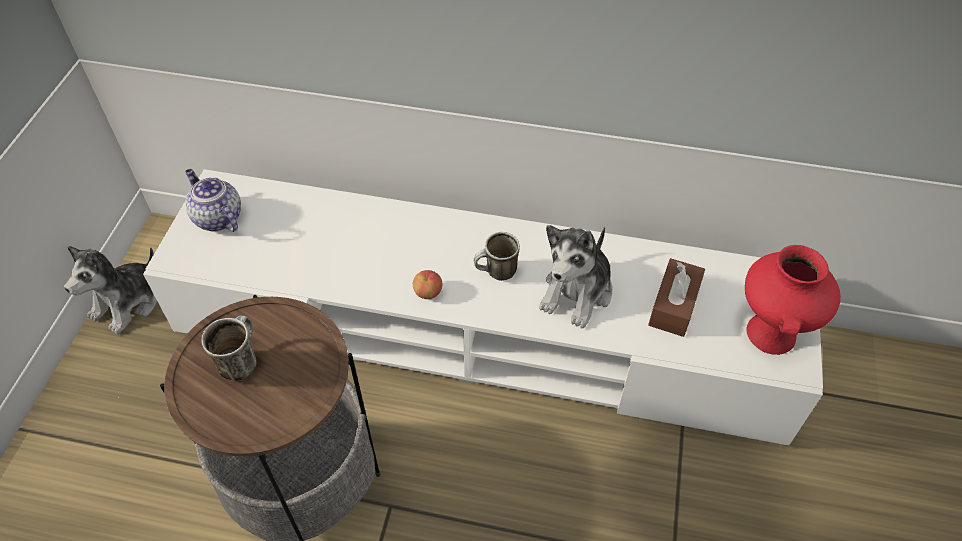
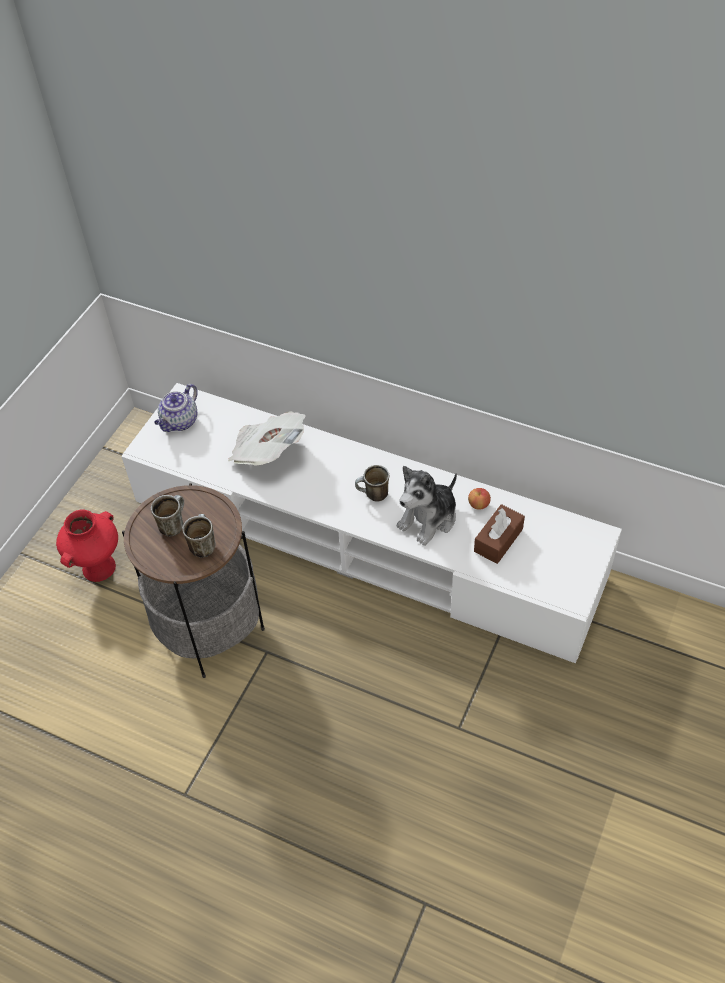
camera: 15 degrees right, 0 degrees up
plush toy [64,246,157,335] -> none
teapot [185,169,241,232] -> teapot turned 120 degrees counterclockwise [154,384,198,432]
apple [413,270,442,299] -> apple moved to [468,488,491,510]
red vase [745,245,841,355] -> red vase moved to [56,510,118,582]
none -> mug [182,514,216,558]
none -> newspaper [228,411,305,466]

